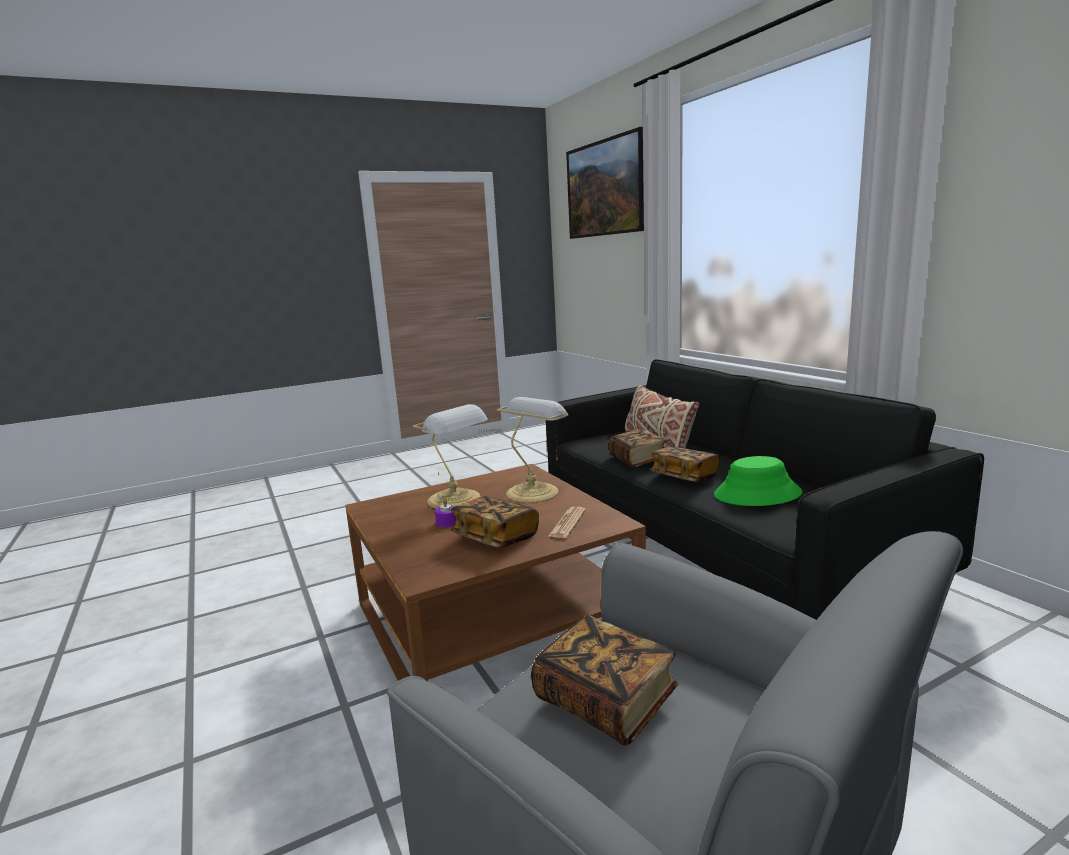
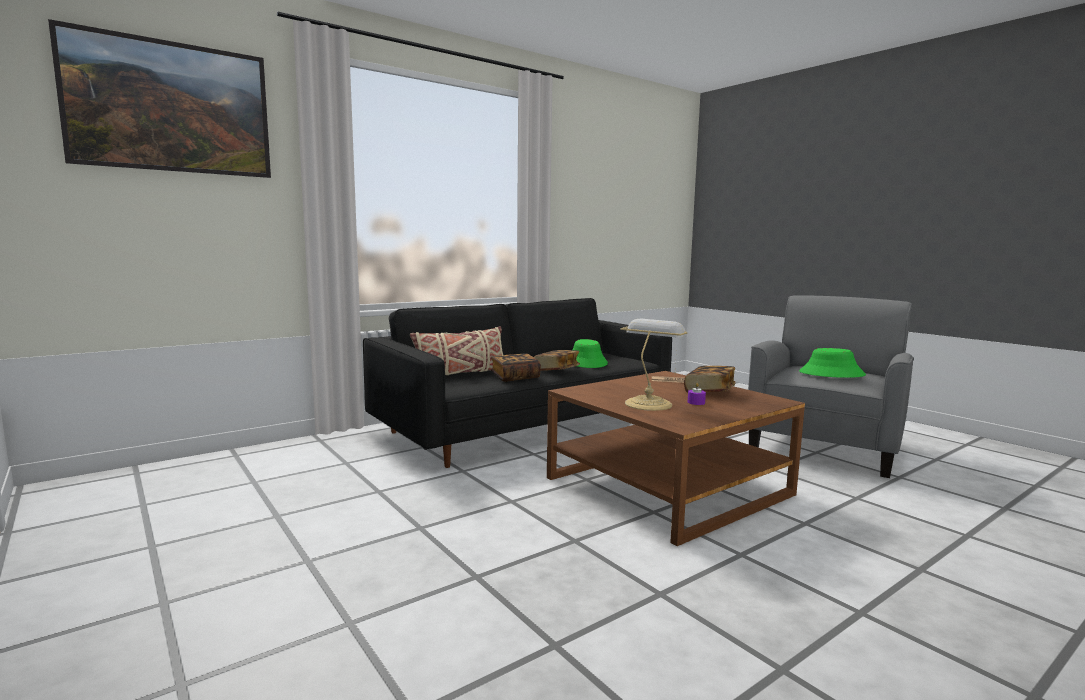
camera: 100 degrees left, 5 degrees down
table lamp [497,397,568,503] -> none
book [531,615,678,745] -> green hat [799,348,866,378]

